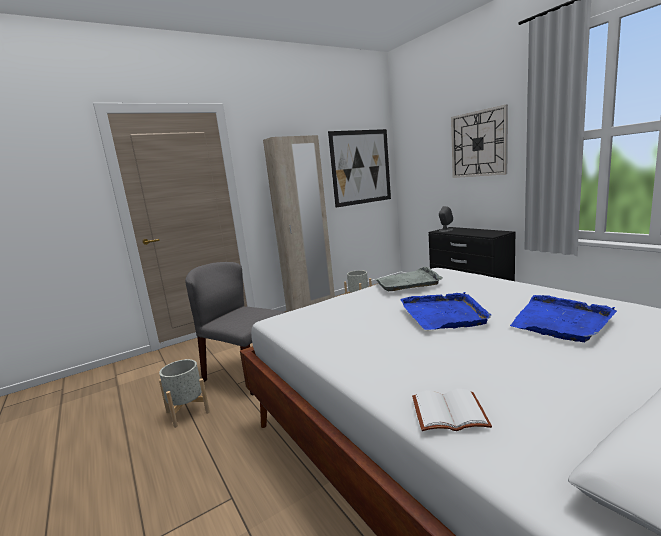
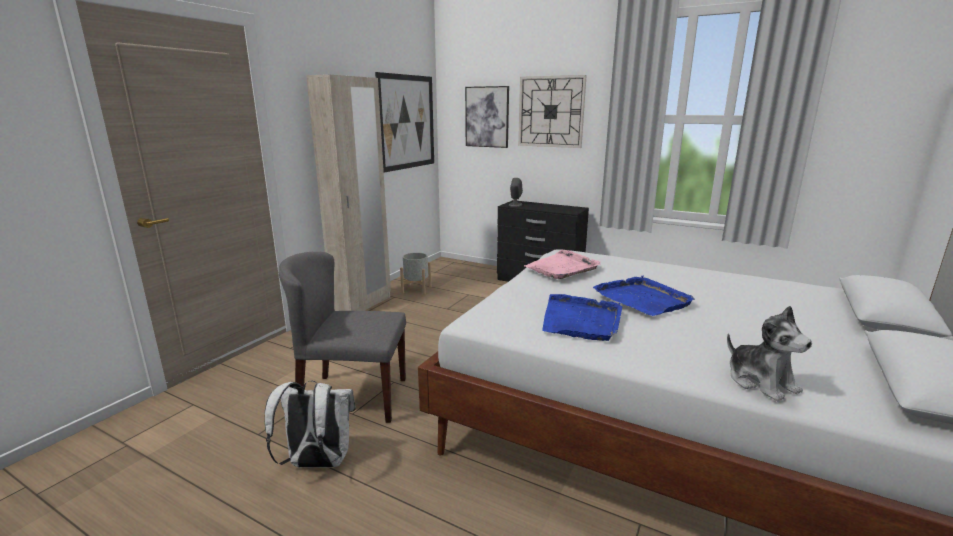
camera: 30 degrees left, 5 degrees up
grey planter [159,359,210,428] -> white backpack [264,380,356,468]
grey tray [375,267,443,291] -> pink tray [524,250,601,279]
white book [412,389,492,431] -> plush toy [727,306,812,401]
blue tray [510,295,617,342] -> blue tray moved to [542,294,622,341]
none -> picture [465,86,509,148]

